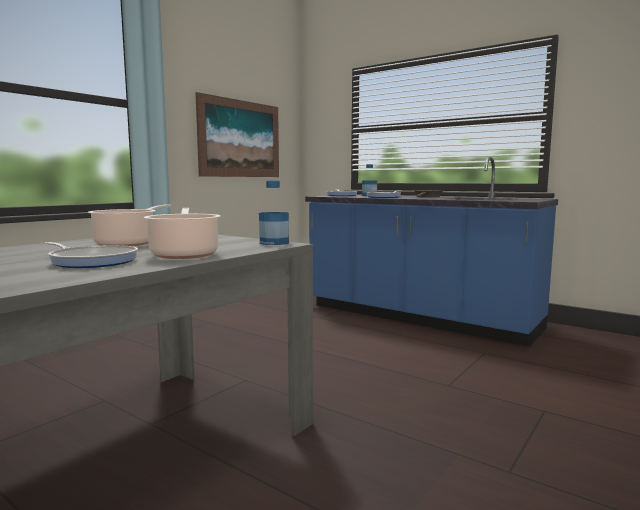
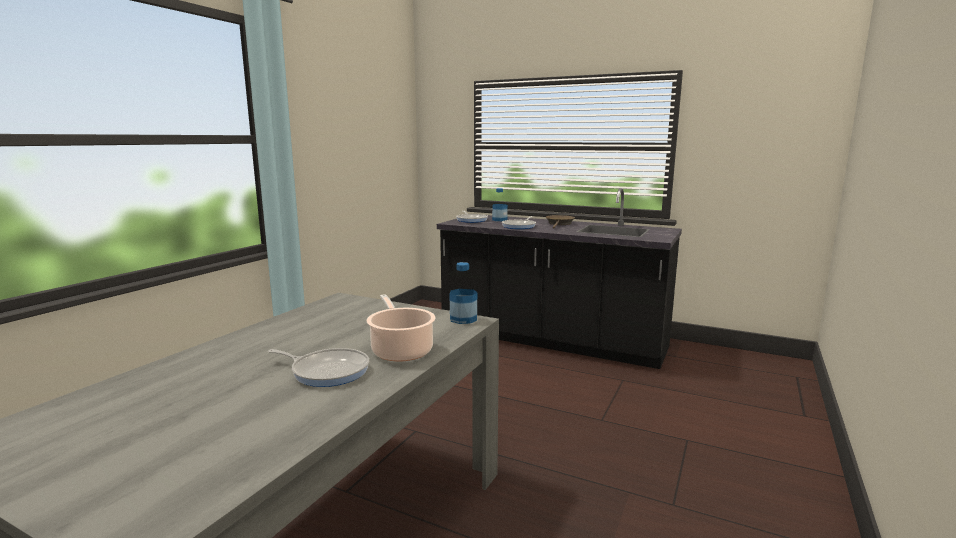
camera: 10 degrees left, 5 degrees up
cooking pot [88,204,171,246] -> none
picture [195,92,279,177] -> none
blue counter [305,157,558,347] -> black counter [437,188,682,369]

